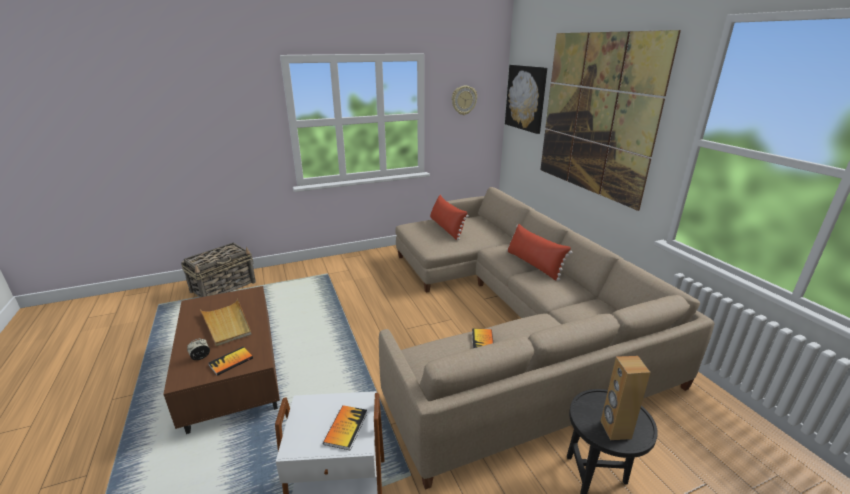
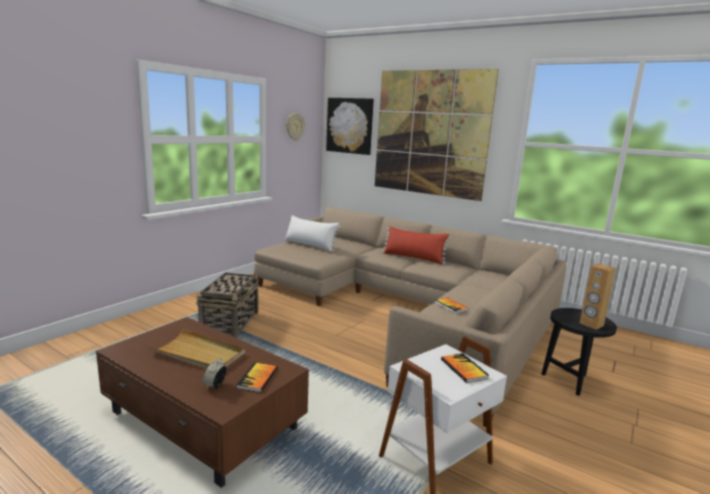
camera: 35 degrees left, 10 degrees down
basket [181,242,256,297] -> basket moved to [196,271,259,338]
red pillow [430,195,469,240] -> white pillow [284,215,341,252]

